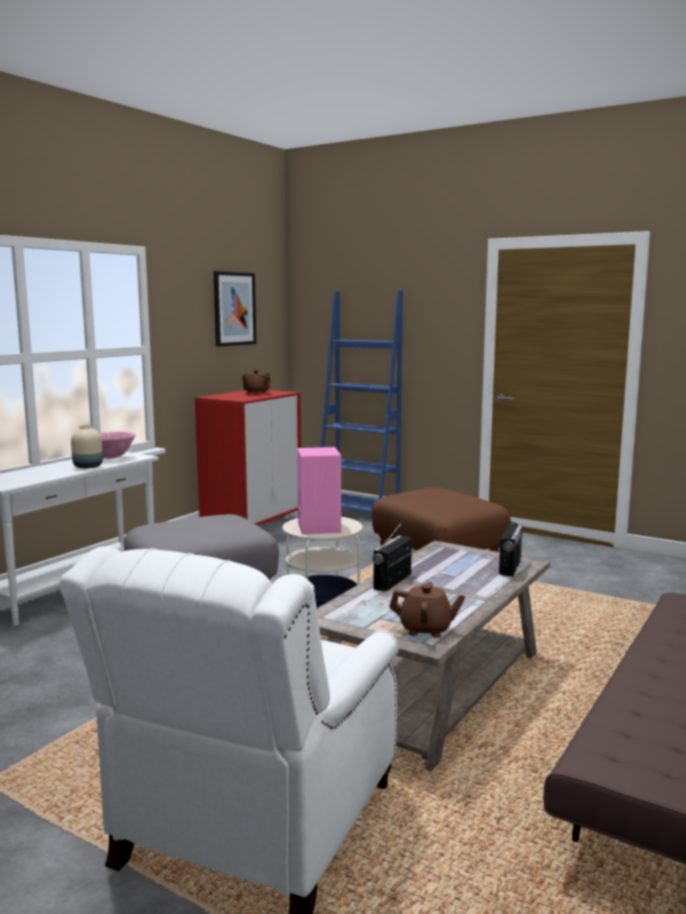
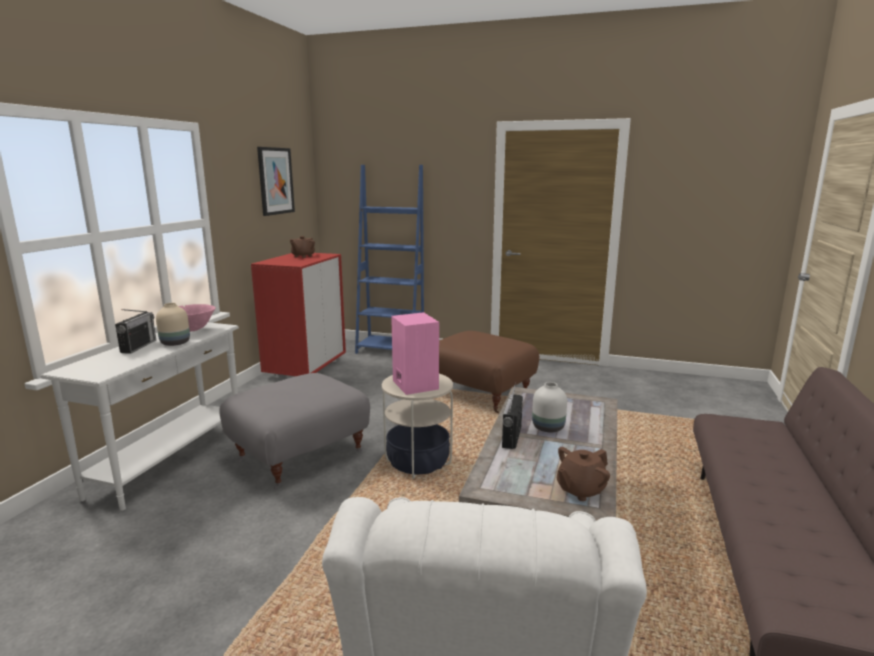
camera: 15 degrees left, 5 degrees up
brown teapot [389,582,465,638] -> brown teapot turned 150 degrees clockwise [557,447,610,501]
radio [499,521,523,577] -> radio moved to [115,309,156,354]
none -> white vase [532,382,567,432]

